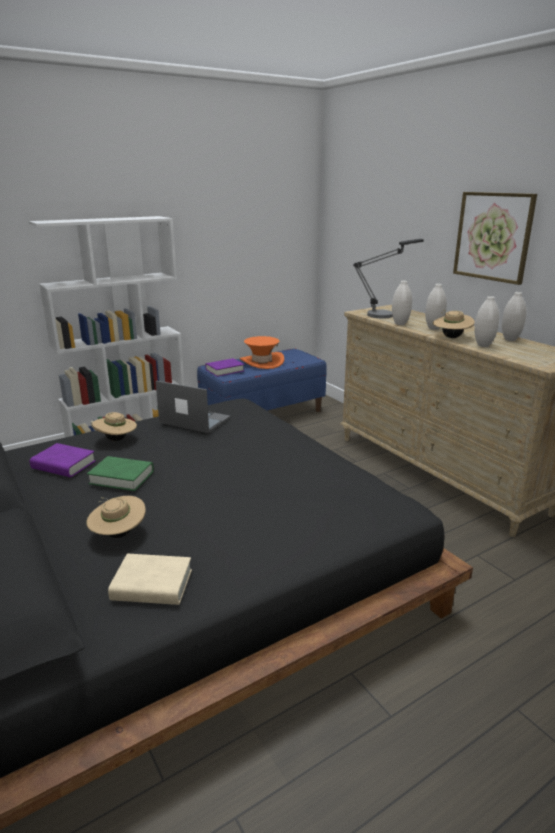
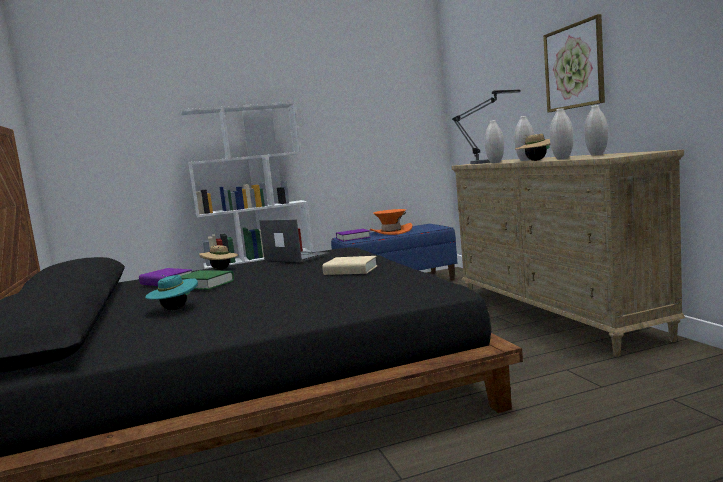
camera: 15 degrees right, 15 degrees down
beige hat [87,496,146,538] -> turquoise hat [145,275,198,310]
beige book [108,554,192,605] -> beige book moved to [322,256,378,275]

